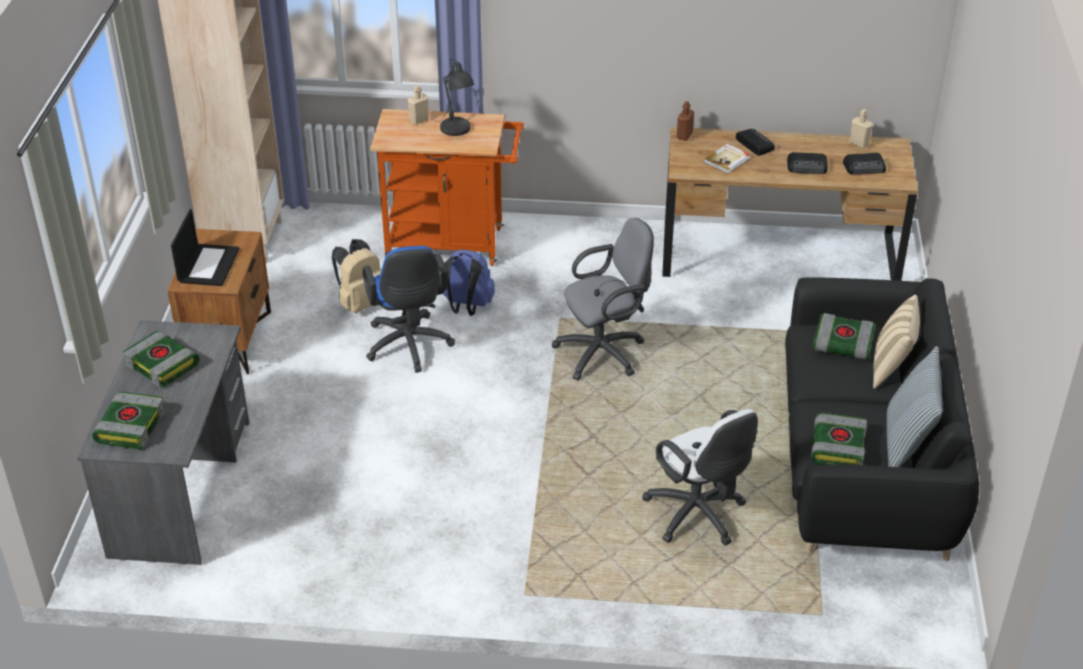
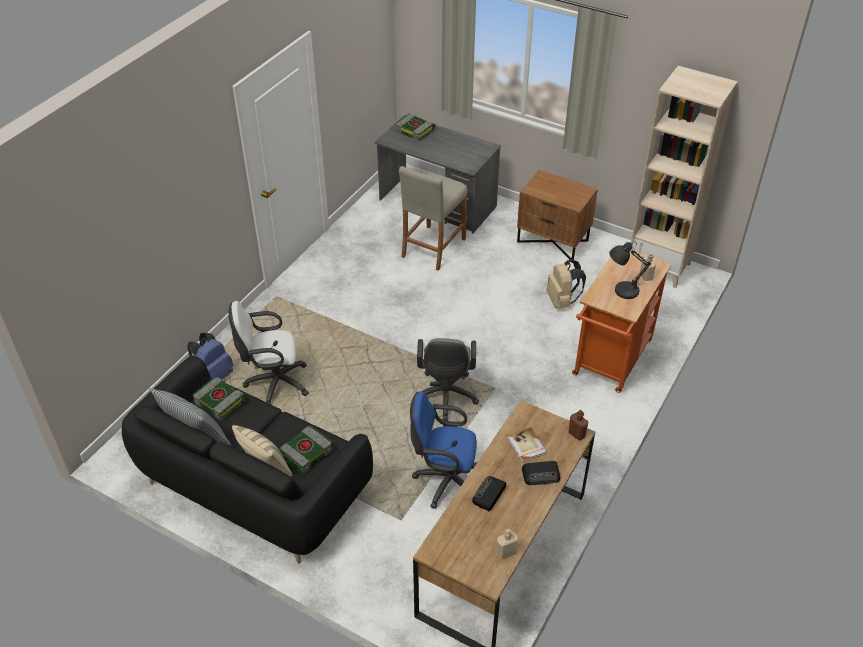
camera: 115 degrees right, 5 degrees up
book [123,331,199,387] -> none
laptop [171,209,240,286] -> none
blue office chair [363,246,455,373] -> blue office chair moved to [410,391,477,509]
blue backpack [443,249,495,316] -> blue backpack moved to [187,333,234,379]
radio [843,153,886,175] -> none
none -> beige stool [399,166,468,271]

